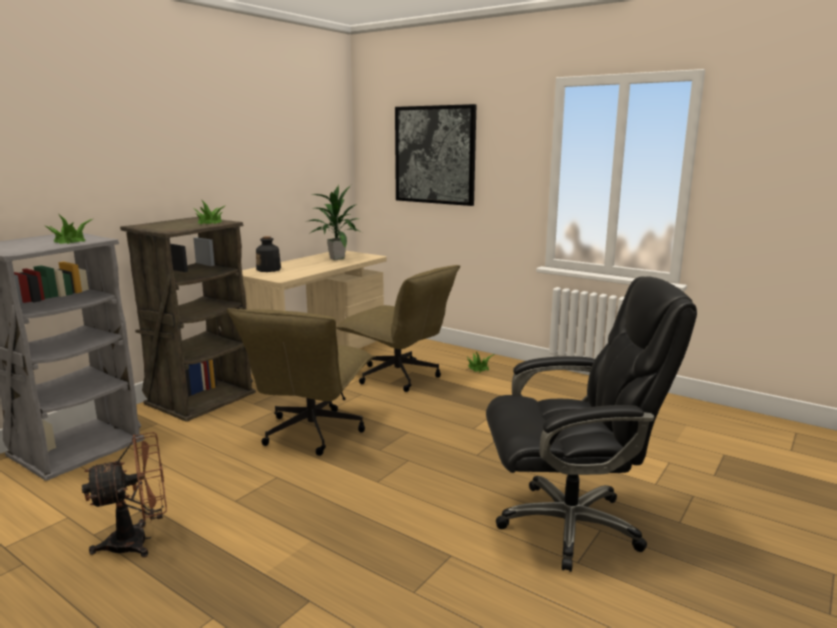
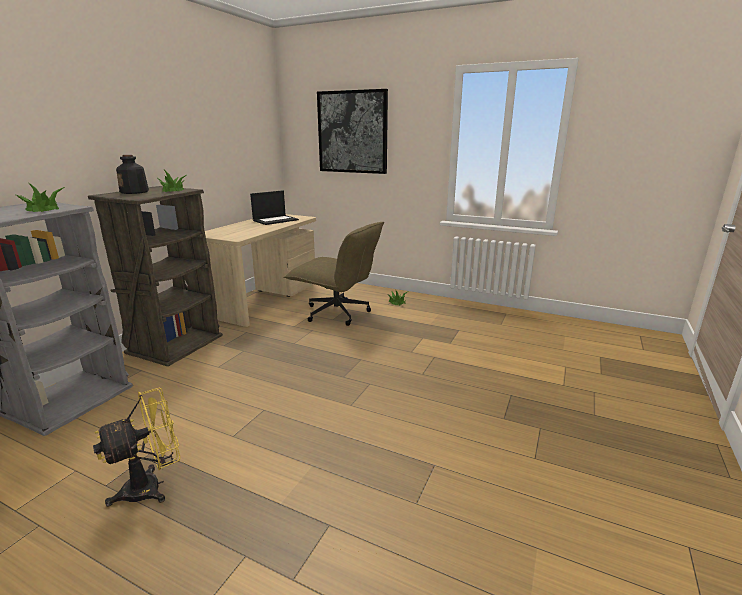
camera: 10 degrees left, 5 degrees up
brown fan [82,432,167,557] -> yellow fan [93,388,181,507]
beige office chair [227,308,376,456] -> none
bottle [256,236,281,272] -> bottle moved to [116,155,149,194]
potted plant [309,185,360,260] -> laptop [250,190,299,225]
black office chair [486,276,697,572] -> none

